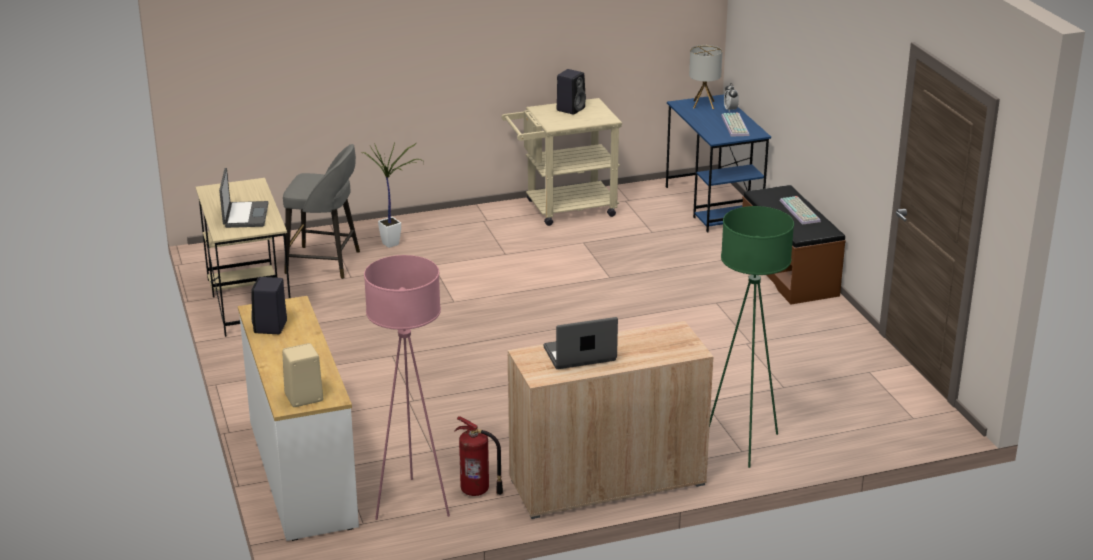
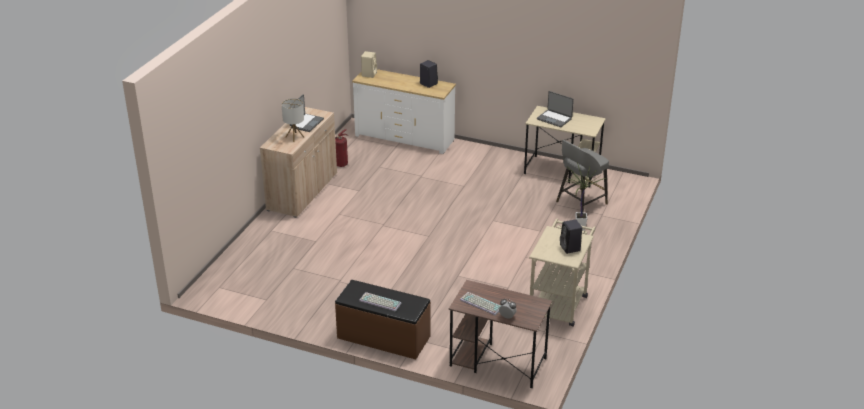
camera: 130 degrees right, 5 degrees up
pink floor lamp [364,255,450,520] -> none
blue desk [666,94,771,233] -> brown desk [449,280,552,388]
table lamp [689,45,723,109] -> table lamp moved to [281,98,304,142]
green floor lamp [709,206,794,468] -> none

